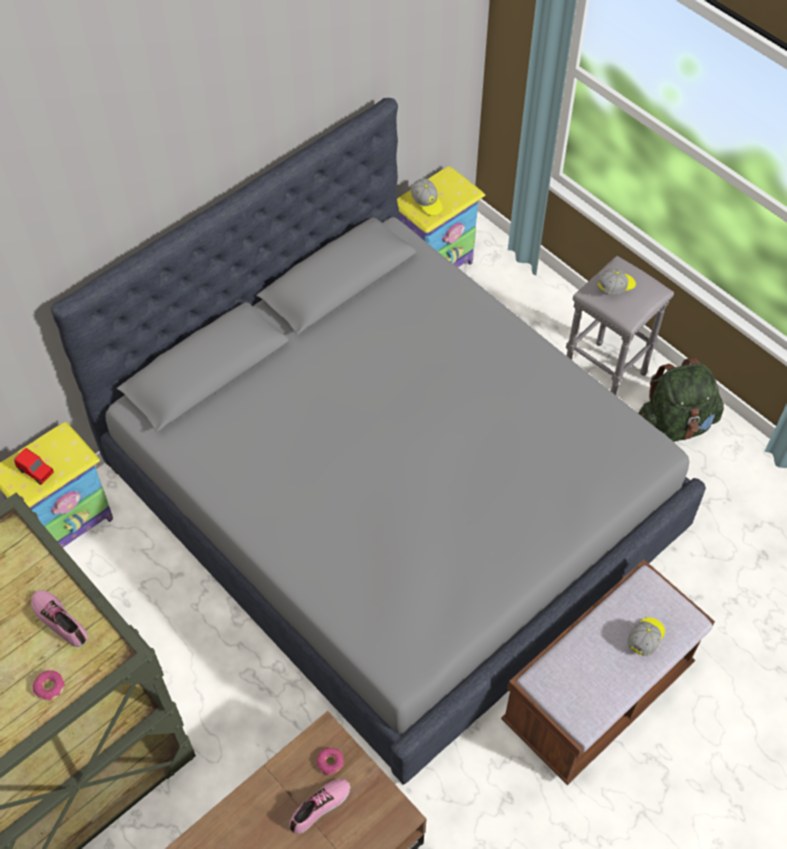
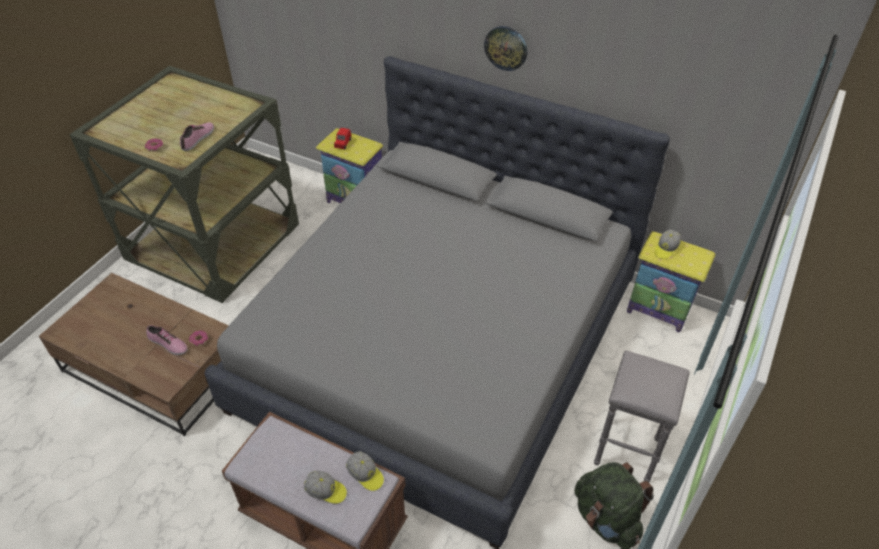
camera: 70 degrees right, 10 degrees down
cap [597,268,636,294] -> cap moved to [346,451,384,491]
none -> wall clock [484,26,527,71]

